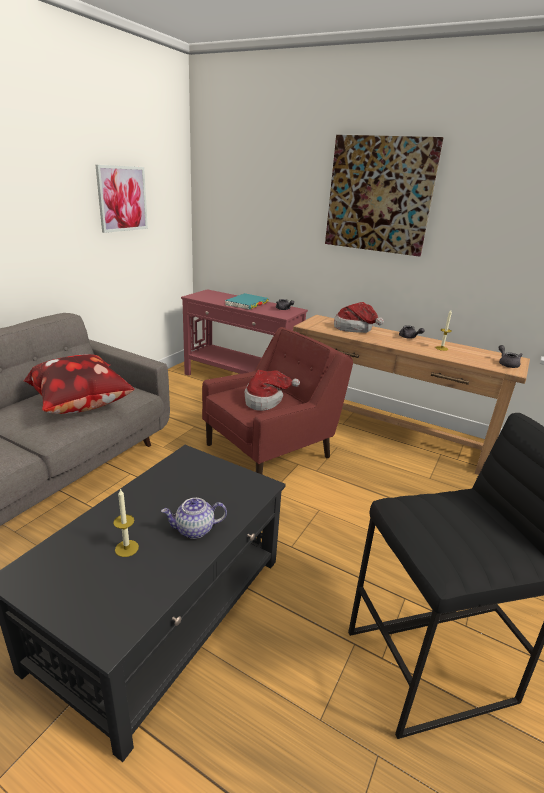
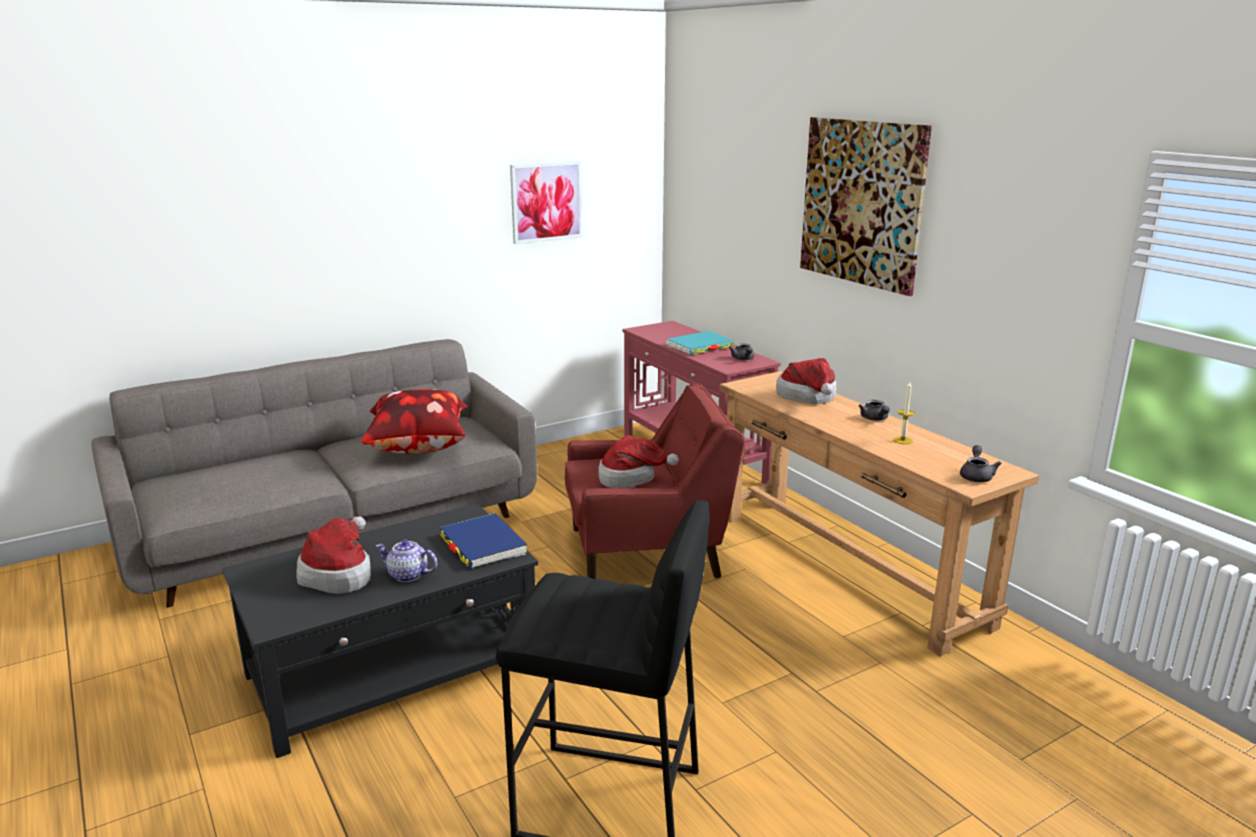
camera: 30 degrees right, 5 degrees down
candle [113,488,139,557] -> hat [296,516,371,594]
none -> blue book [439,513,527,569]

